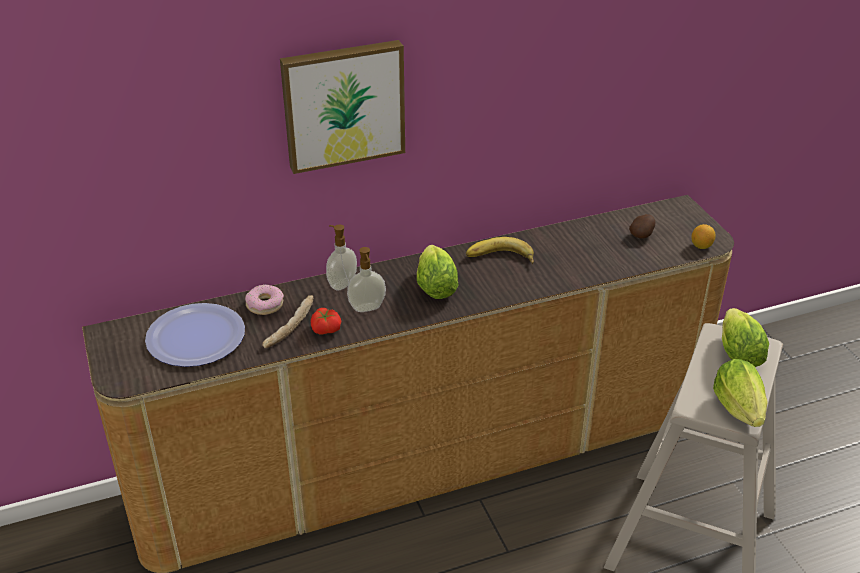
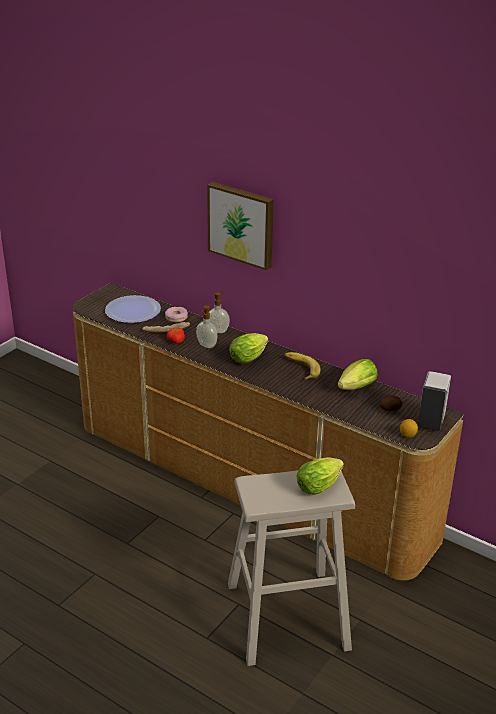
camera: 55 degrees right, 5 degrees down
lettuce [713,359,767,427] -> lettuce moved to [338,359,377,390]
none -> white soap dispenser [418,371,451,431]

